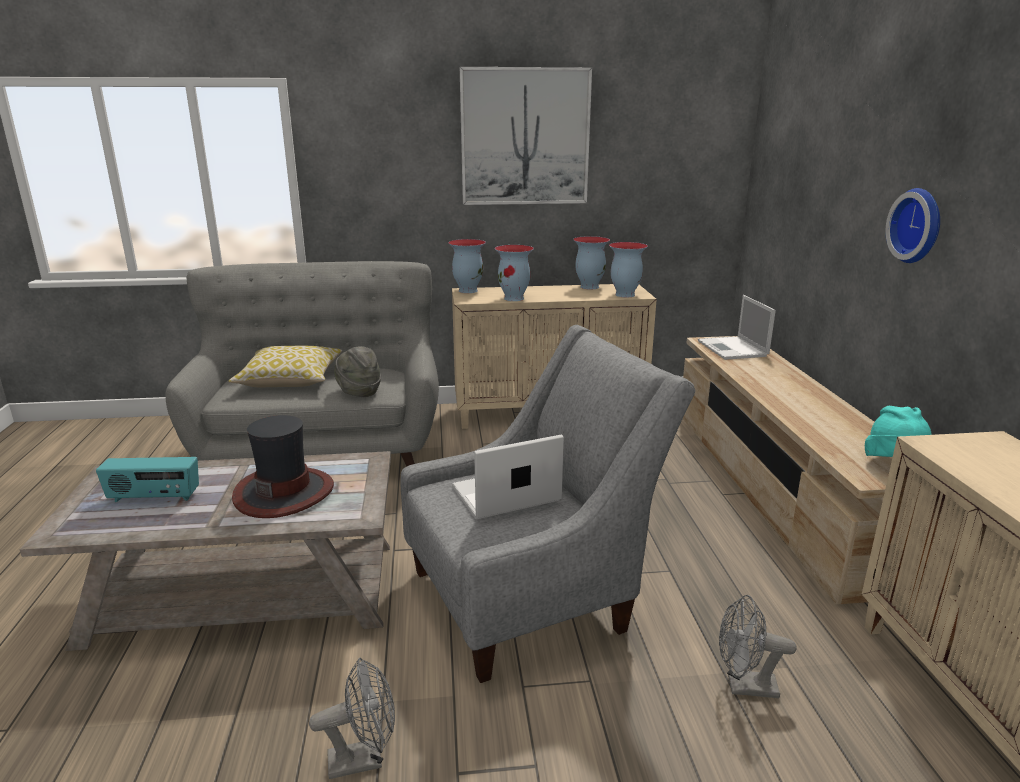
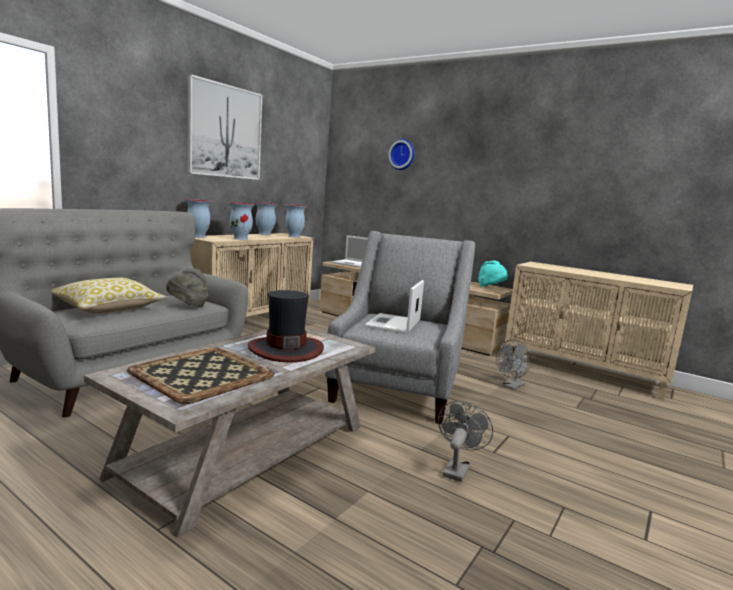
camera: 50 degrees left, 10 degrees down
radio [96,457,199,502] -> tray [127,347,274,404]
wall clock [886,188,940,263] -> wall clock moved to [388,139,415,170]

